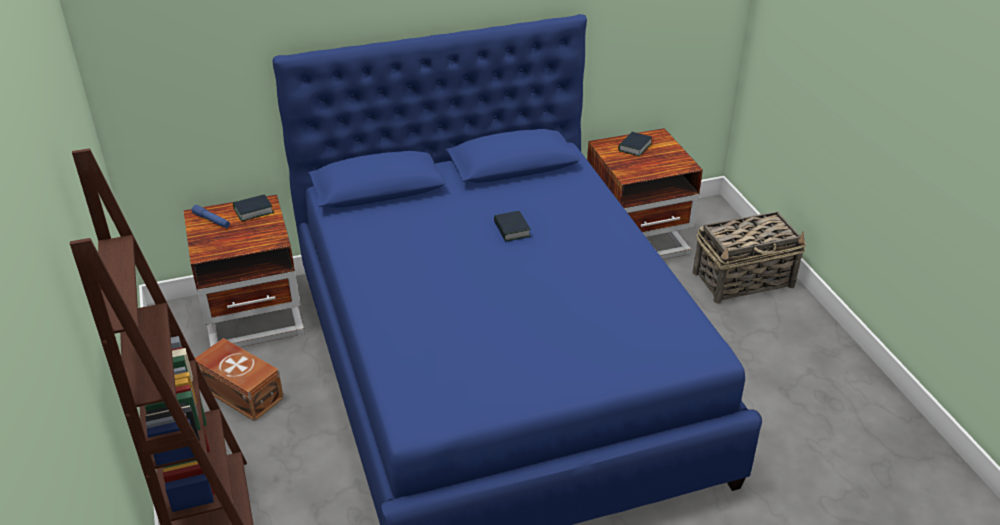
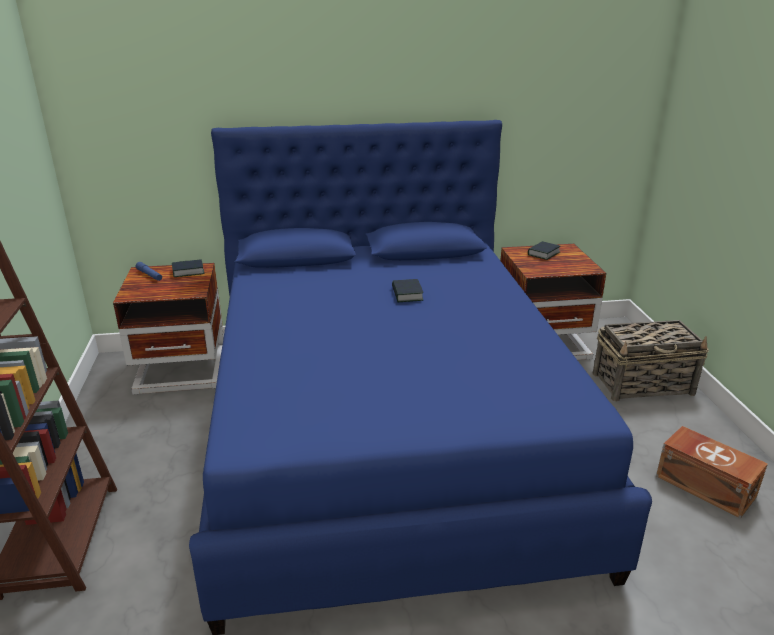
camera: 10 degrees right, 10 degrees down
brown storage box [195,338,284,422] -> brown storage box moved to [656,426,768,518]

